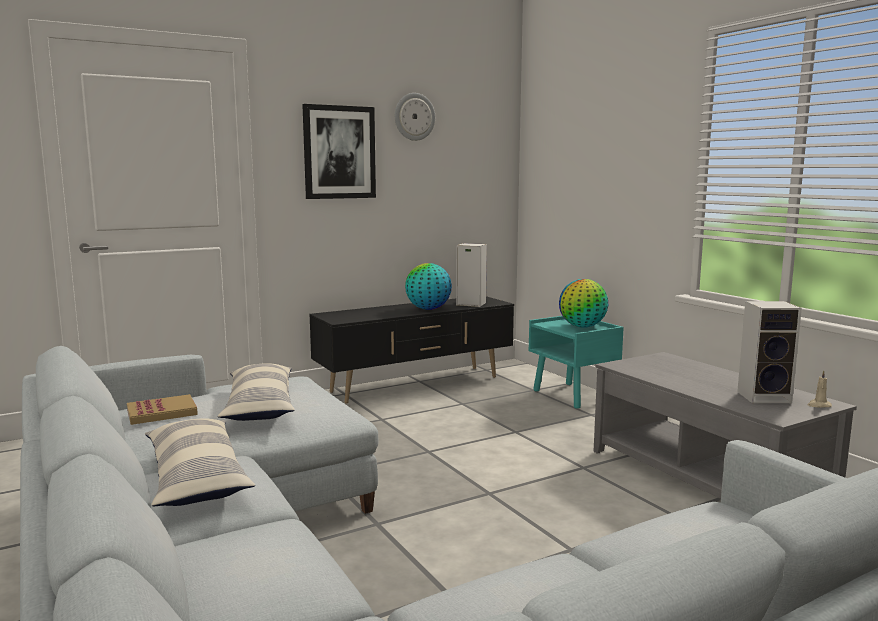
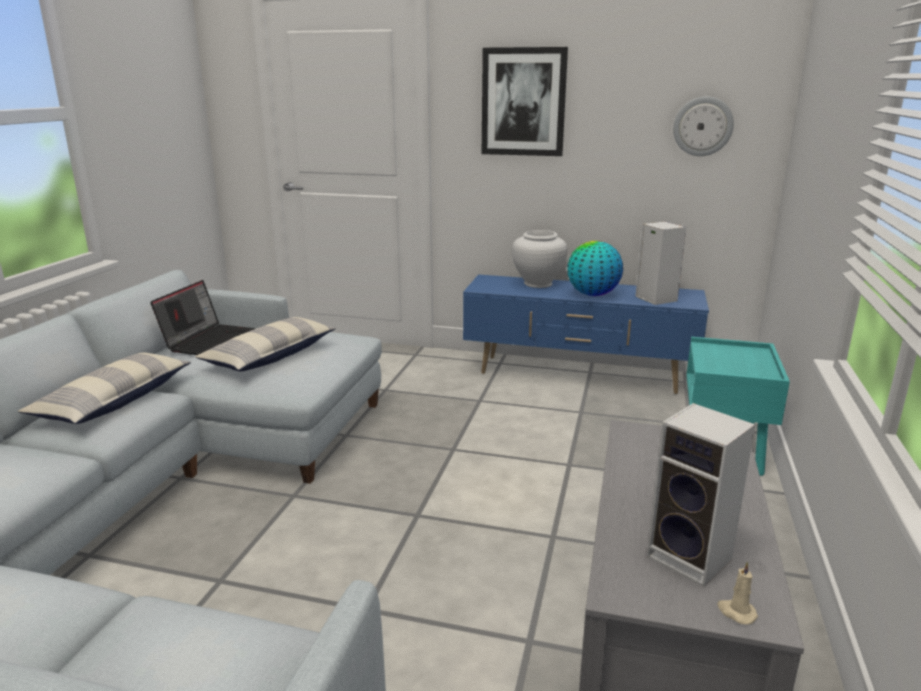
camera: 45 degrees right, 10 degrees up
book [127,394,198,425] -> laptop [150,280,256,355]
black tv stand [310,296,514,404] -> blue tv stand [463,275,709,394]
wall clock [395,93,435,141] -> wall clock moved to [673,97,734,156]
globe [559,279,608,328] -> none
none -> white vase [512,230,567,288]

